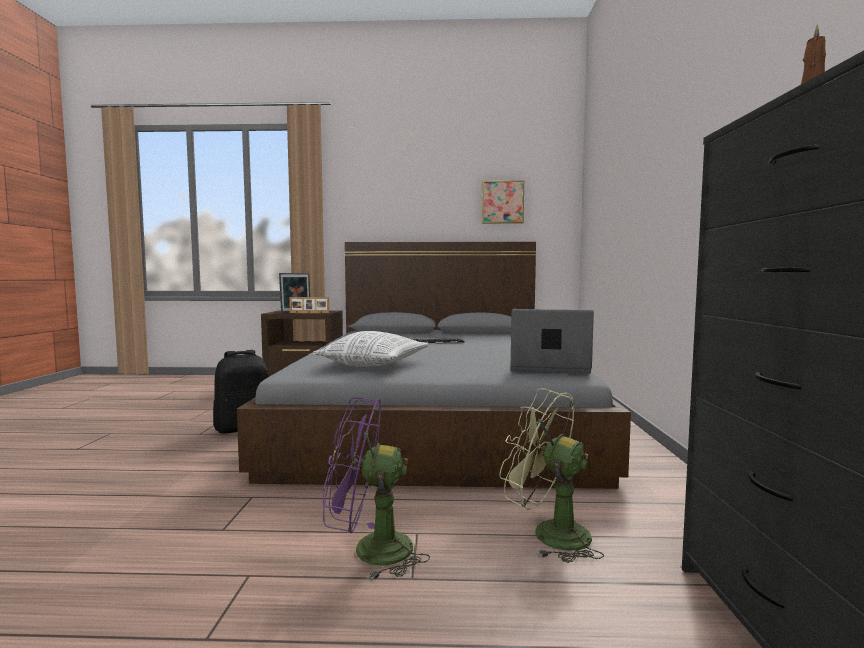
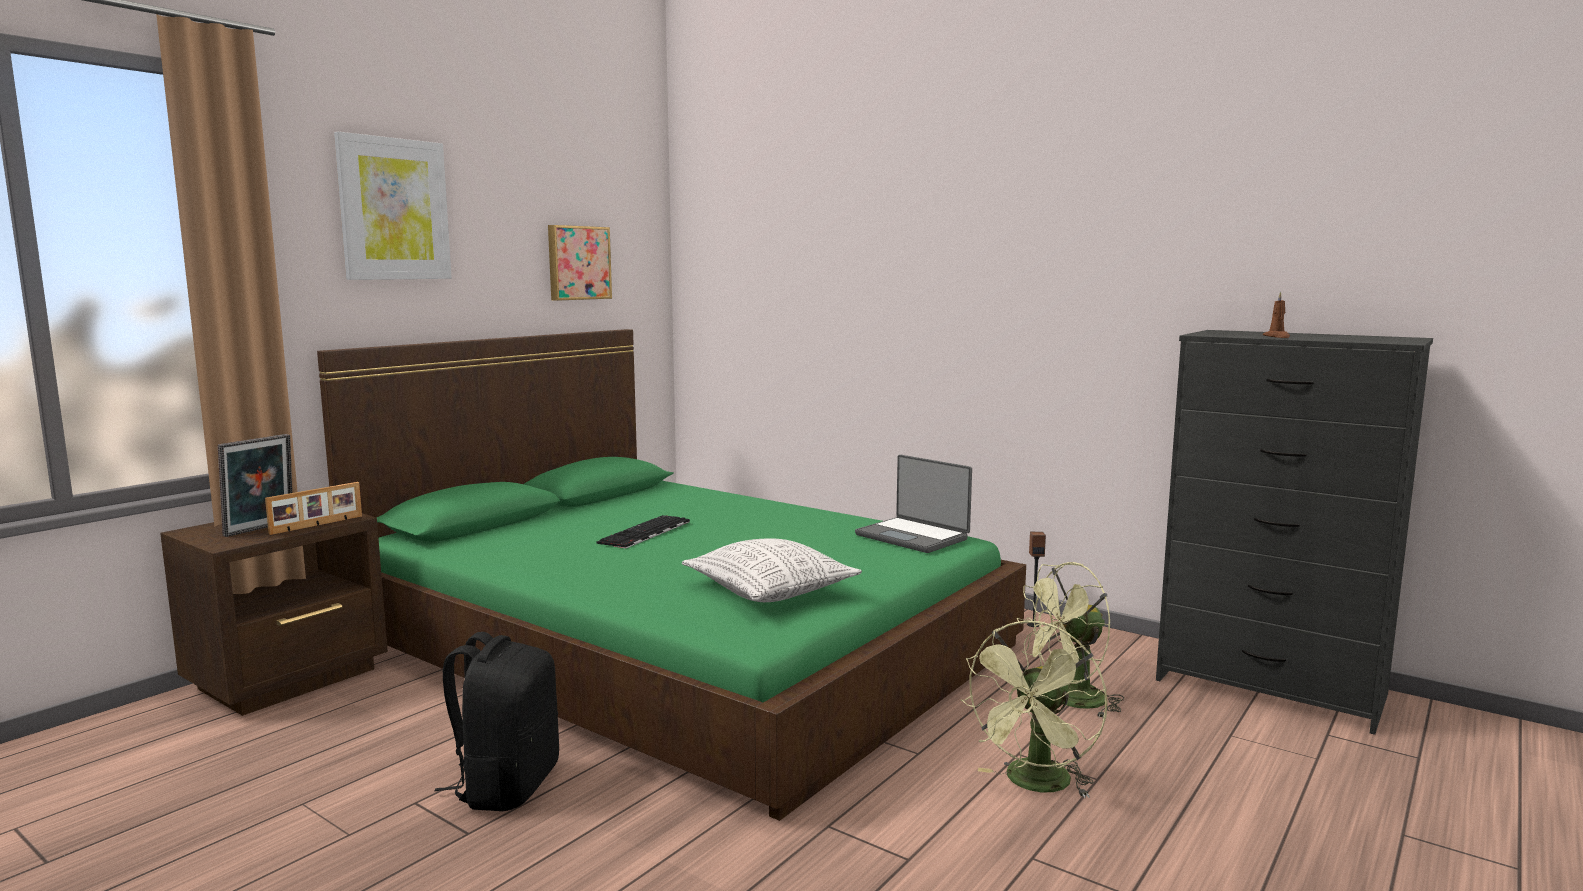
camera: 55 degrees left, 5 degrees up
grey bed [237,242,631,489] -> green bed [317,329,1026,821]
purple fan [323,397,430,581] -> green fan [961,620,1108,798]
laptop [511,309,594,374] -> laptop turned 90 degrees counterclockwise [855,455,972,553]
none -> picture [334,132,452,280]
none -> speaker [1027,532,1046,627]

